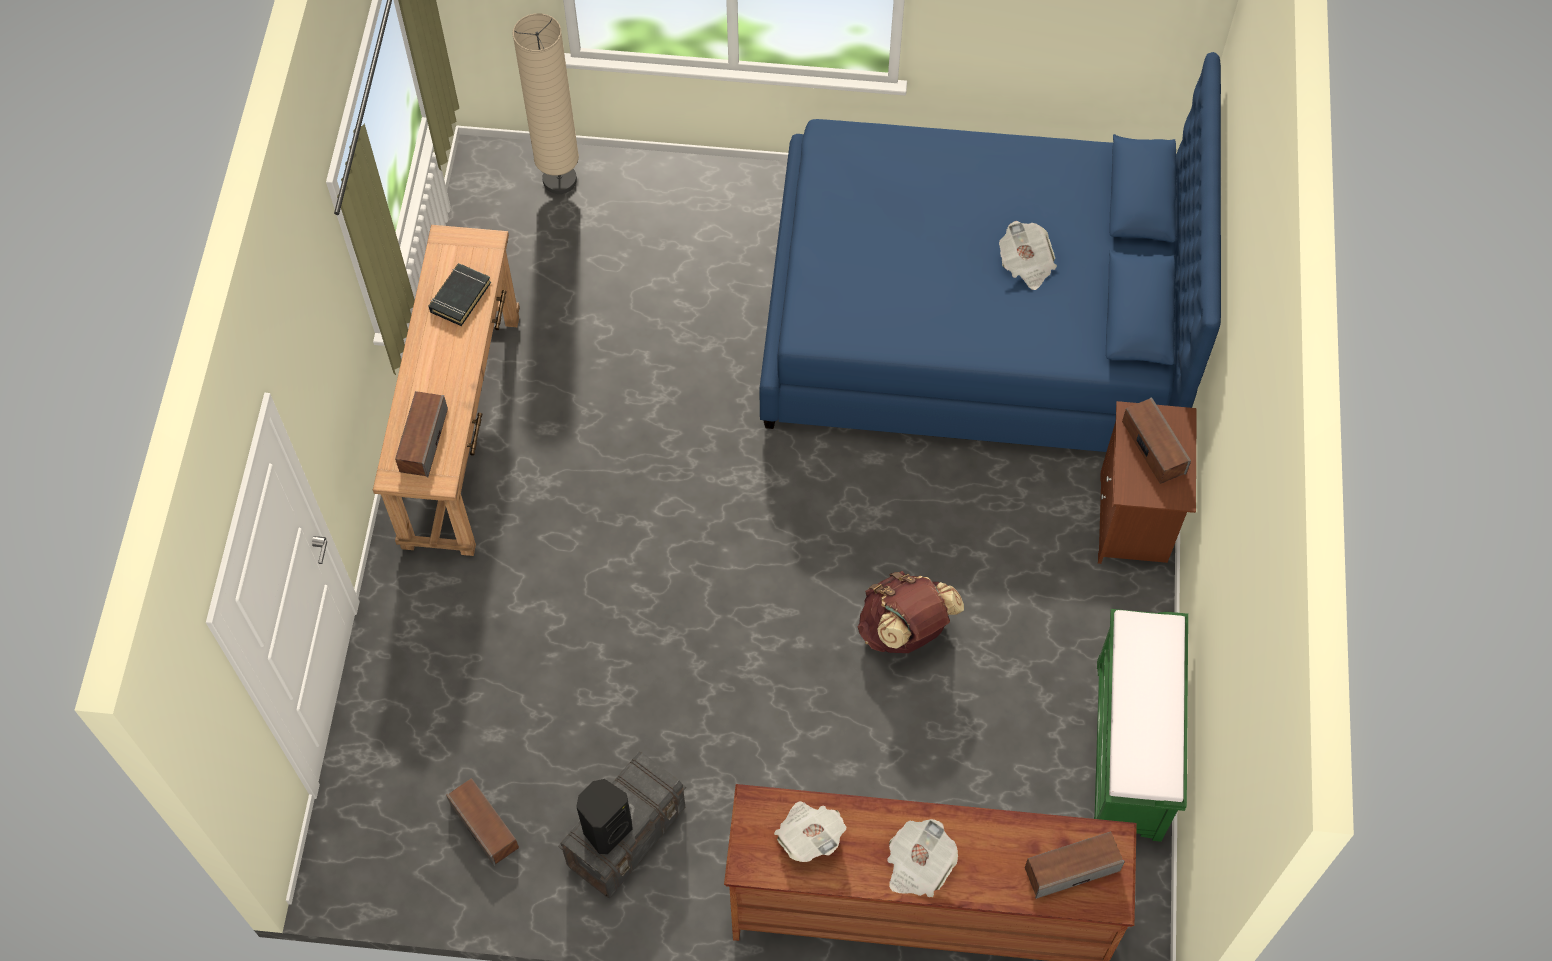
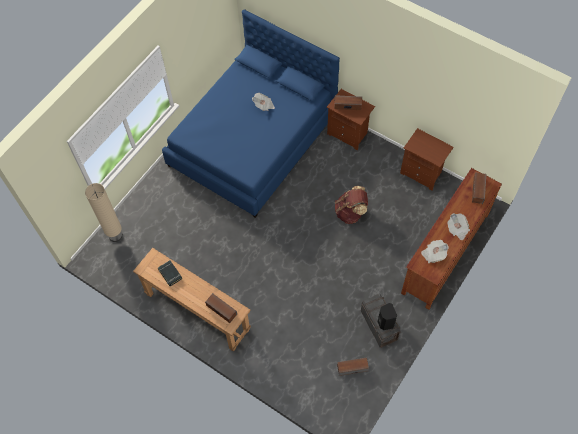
camera: 60 degrees left, 0 degrees up
green bench [1094,609,1188,842] -> brown nightstand [400,128,454,190]

